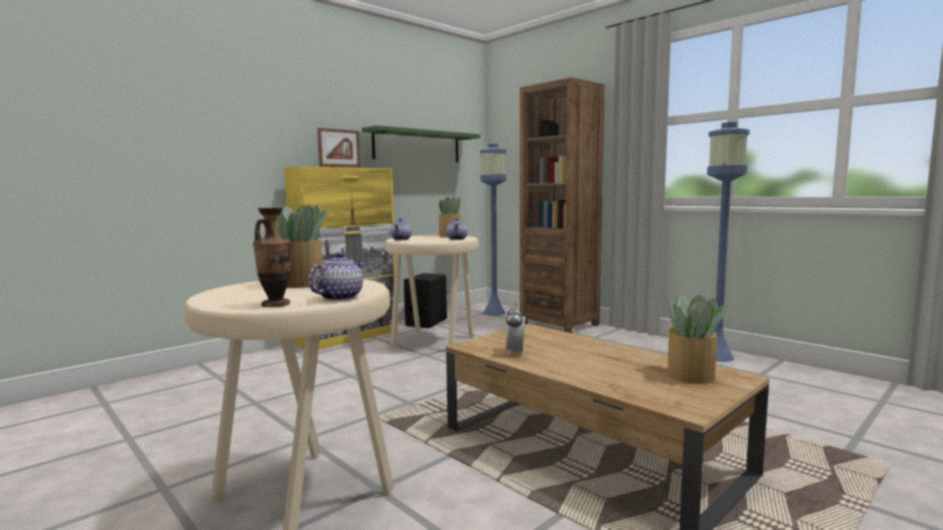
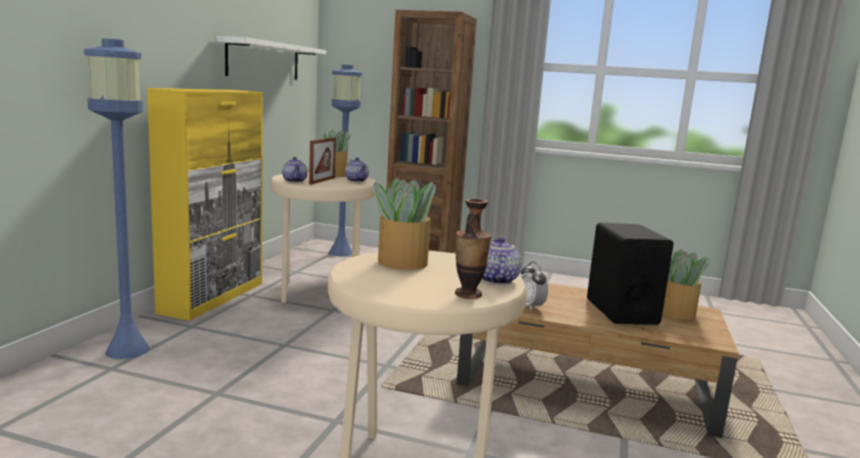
camera: 30 degrees left, 5 degrees up
picture frame [317,128,360,168] -> picture frame moved to [309,137,336,185]
green shelf [362,125,480,162] -> white shelf [216,36,326,80]
black speaker [404,273,447,328] -> black speaker moved to [587,223,674,325]
blue floor lamp [707,122,750,362] -> blue floor lamp moved to [84,38,150,359]

